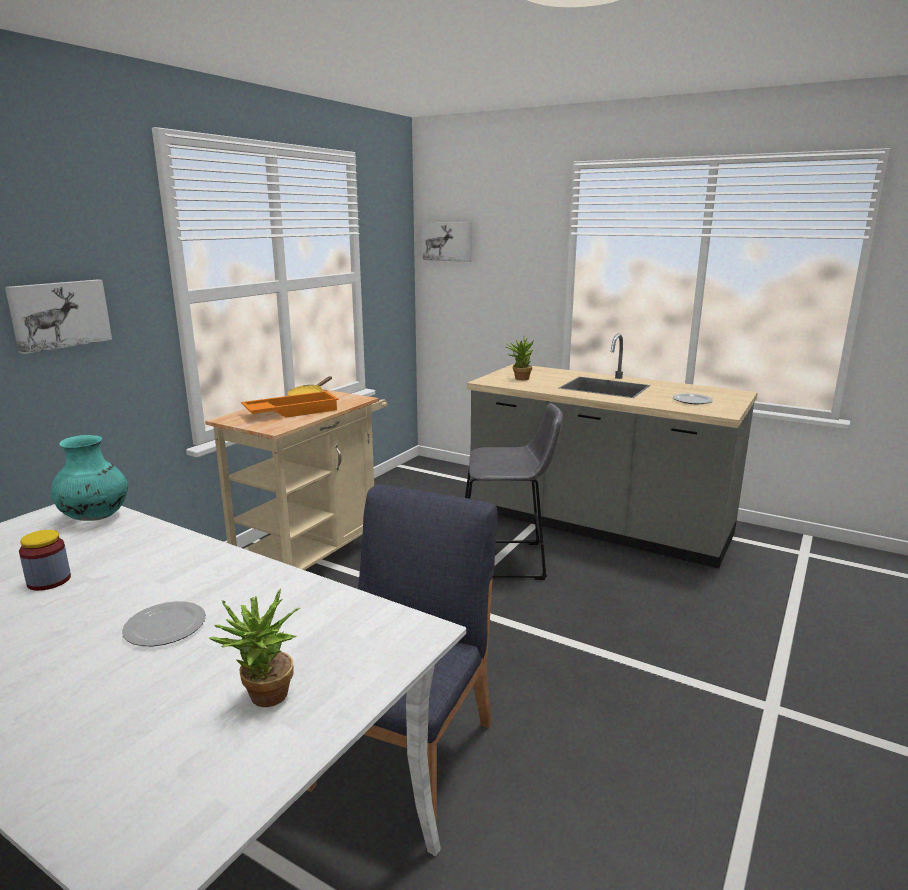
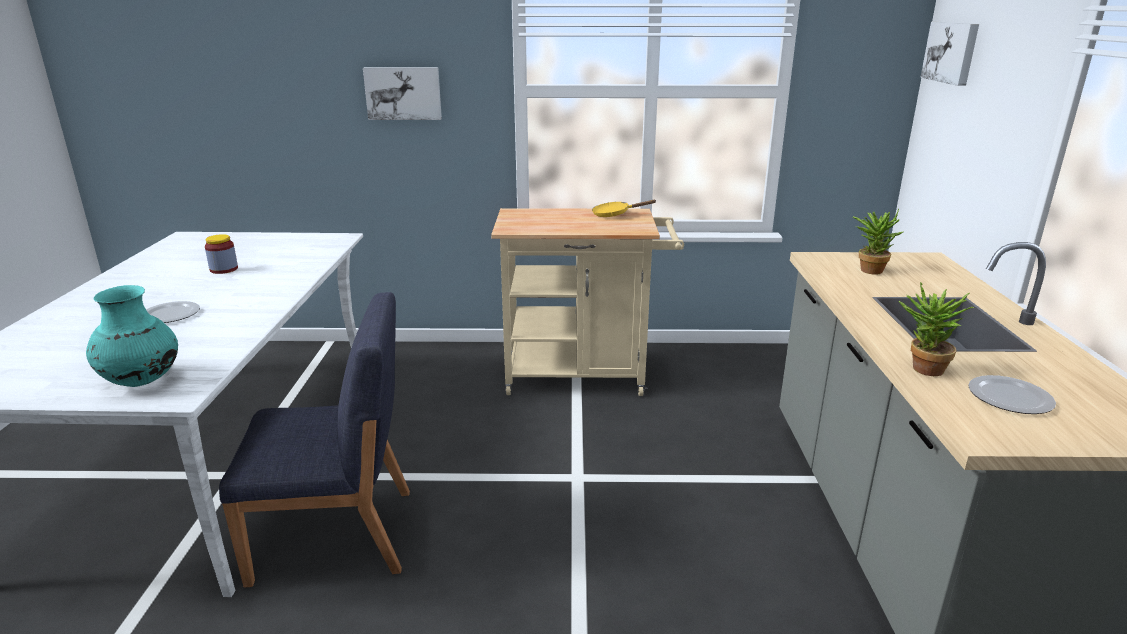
camera: 60 degrees right, 5 degrees up
turquoise vase [51,435,128,521] -> turquoise vase moved to [86,285,178,387]
potted plant [209,588,300,707] -> potted plant moved to [898,282,974,376]
orange tray [241,391,339,418] -> none
grey stool [465,403,563,580] -> none

